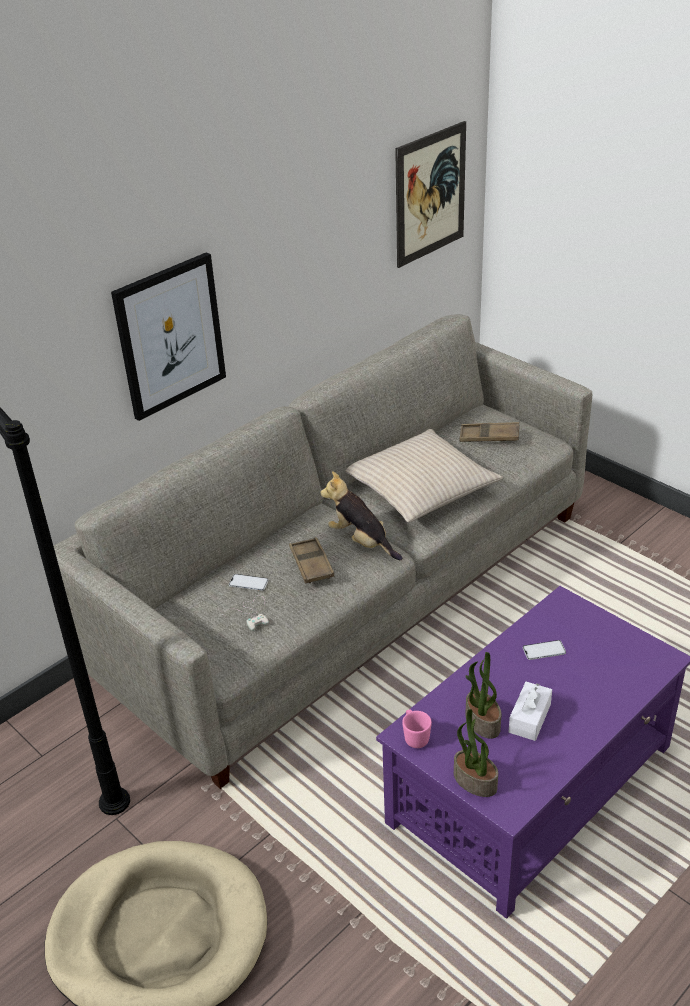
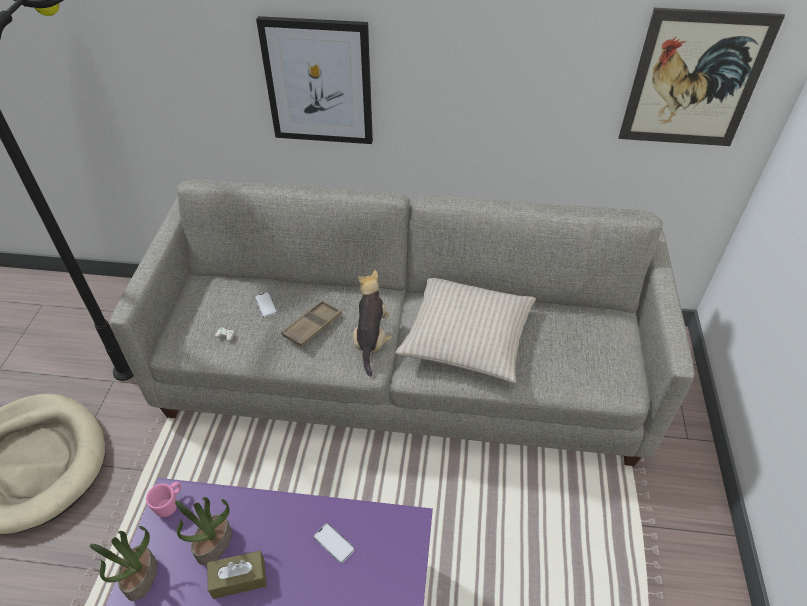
camera: 50 degrees right, 10 degrees up
brown tray [459,422,519,442] -> none
white tissue box [509,682,552,741] -> brown tissue box [207,551,267,599]

